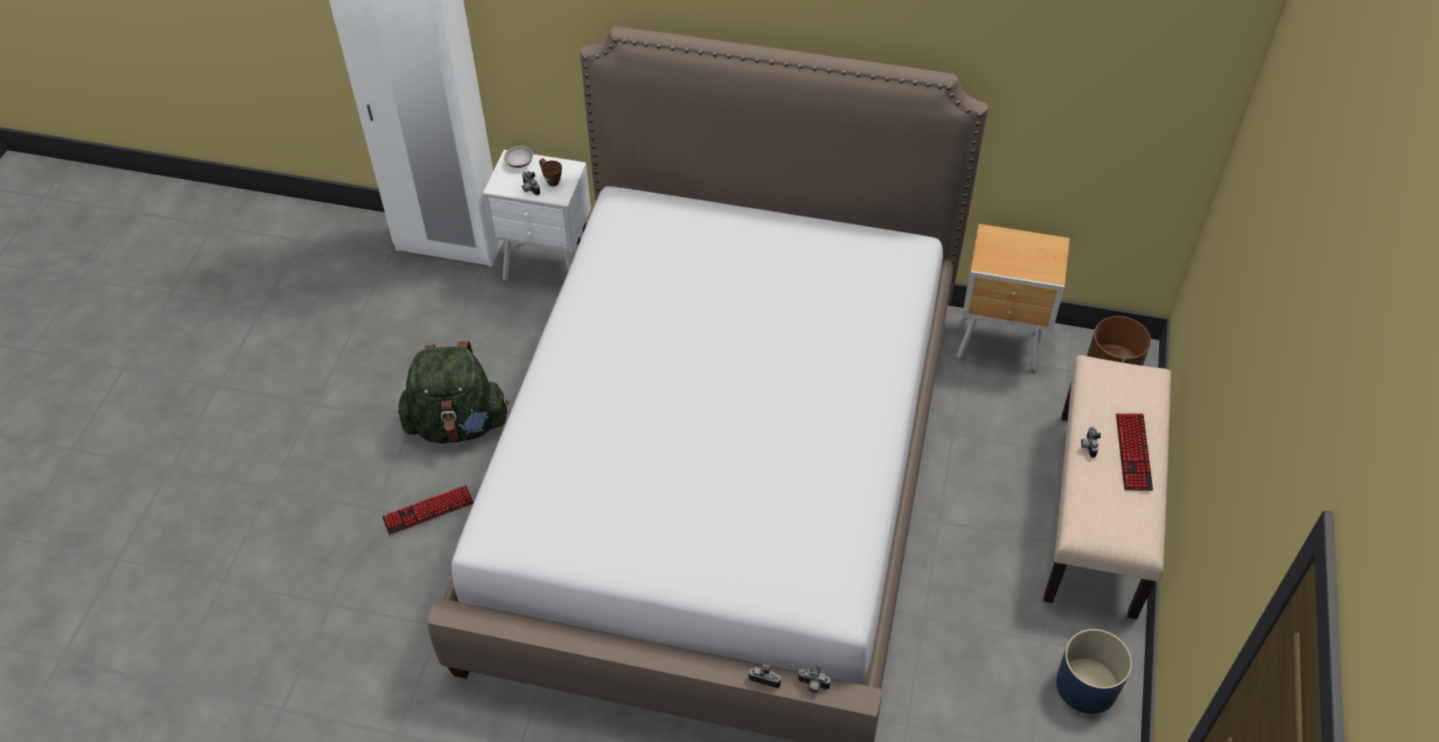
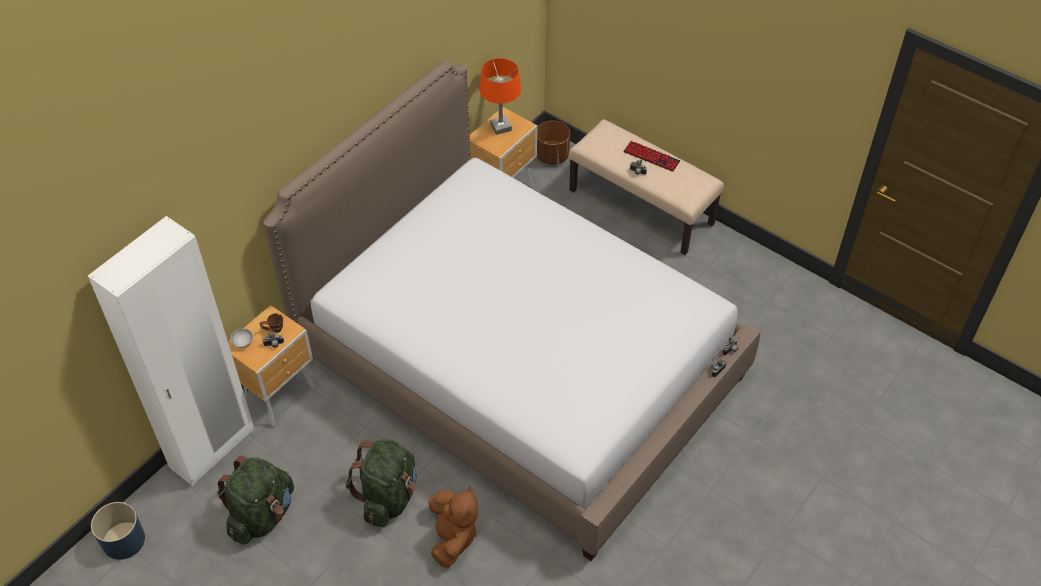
camera: 65 degrees left, 0 degrees up
keyboard [382,485,474,535] -> brown plush toy [428,486,478,568]
white nightstand [483,150,591,281] -> brown nightstand [228,305,315,426]
blue planter [1056,629,1132,714] -> blue planter moved to [91,502,145,560]
none -> green backpack [217,456,294,544]
none -> orange table lamp [479,58,521,135]

